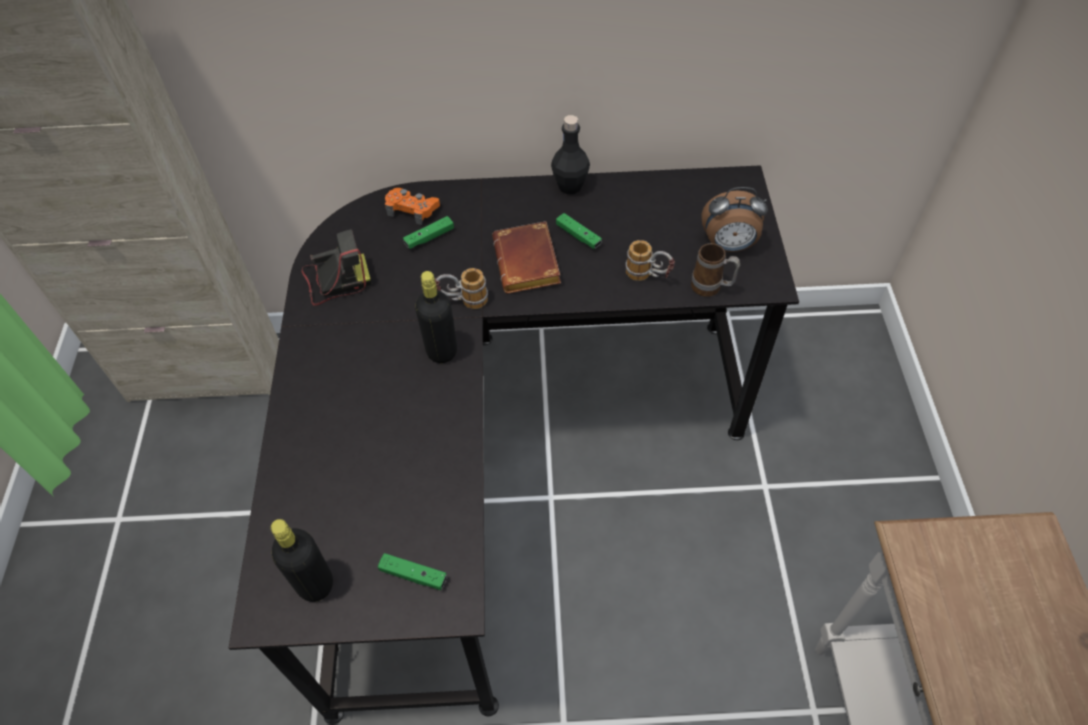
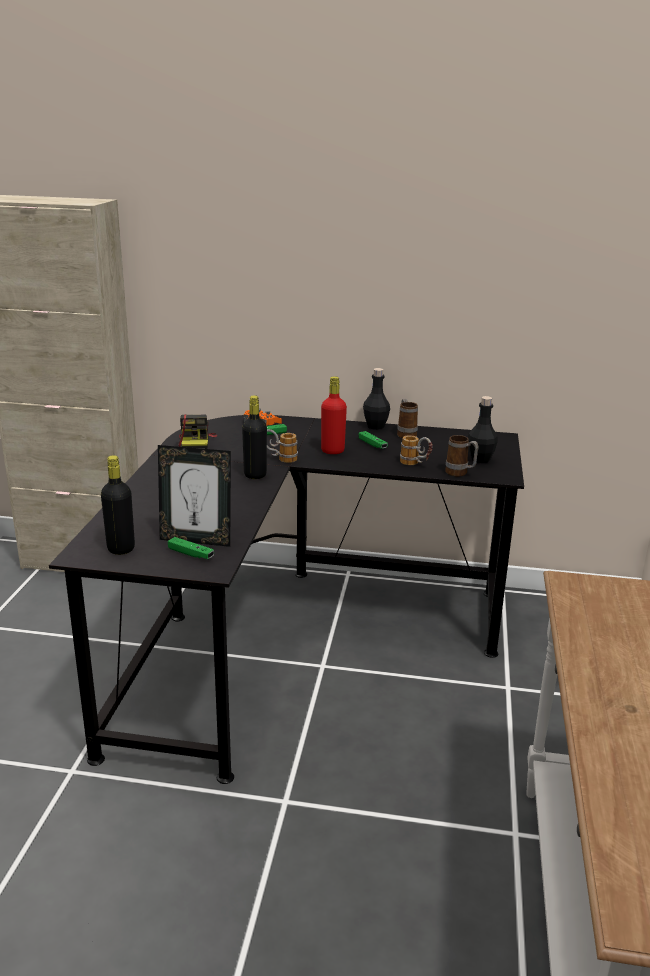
camera: 10 degrees right, 30 degrees down
camera [302,229,371,306] -> camera turned 90 degrees clockwise [178,414,217,449]
brown book [492,221,561,293] -> red bottle [321,376,347,454]
alarm clock [702,187,768,252] -> black bottle [468,396,498,463]
none -> picture frame [158,445,231,547]
none -> mug [397,399,418,438]

